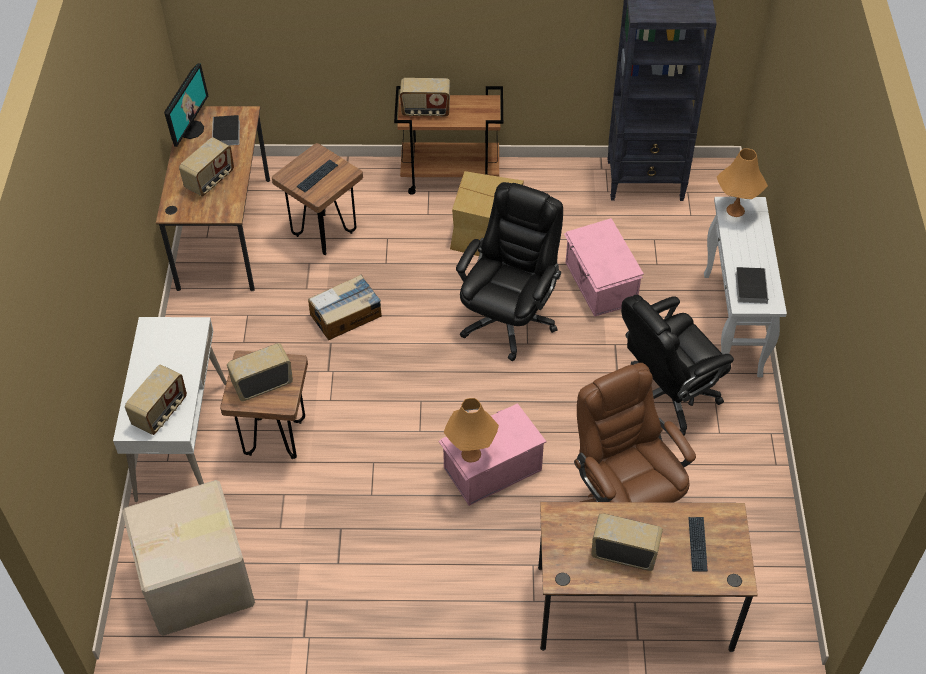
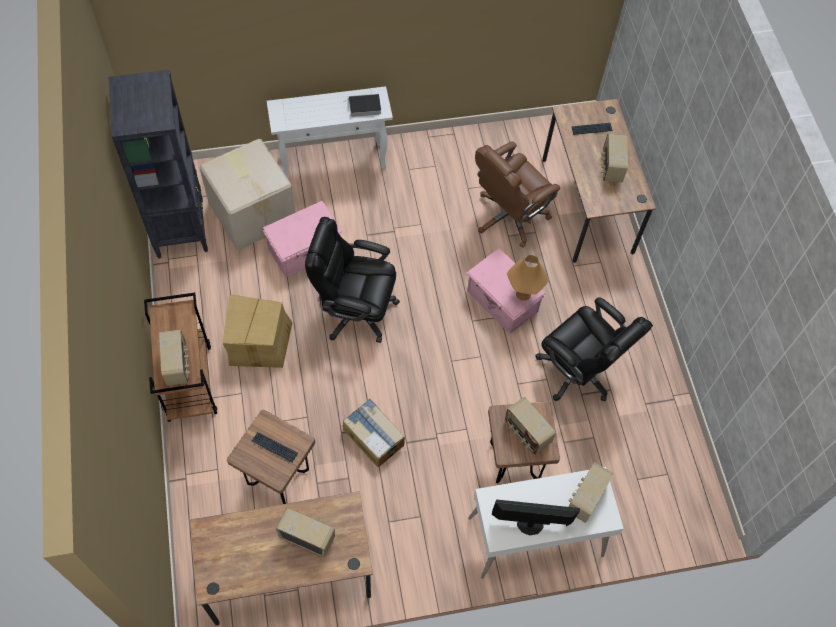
camera: 105 degrees left, 10 degrees up
cardboard box [122,480,255,636] -> cardboard box moved to [199,139,295,250]
radio [125,364,187,435] -> radio turned 75 degrees counterclockwise [568,462,614,523]
monitor [164,63,208,147] -> monitor moved to [492,499,580,535]
book [212,115,240,145] -> none
black office chair [621,295,734,436] -> black office chair moved to [535,297,653,401]
orange table lamp [717,148,768,217] -> none

